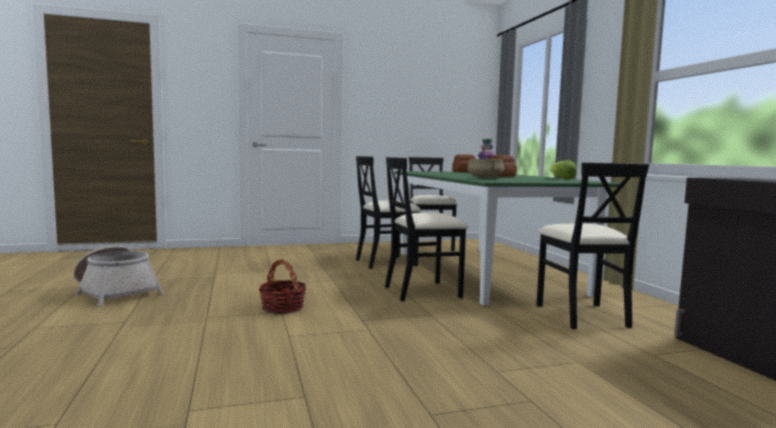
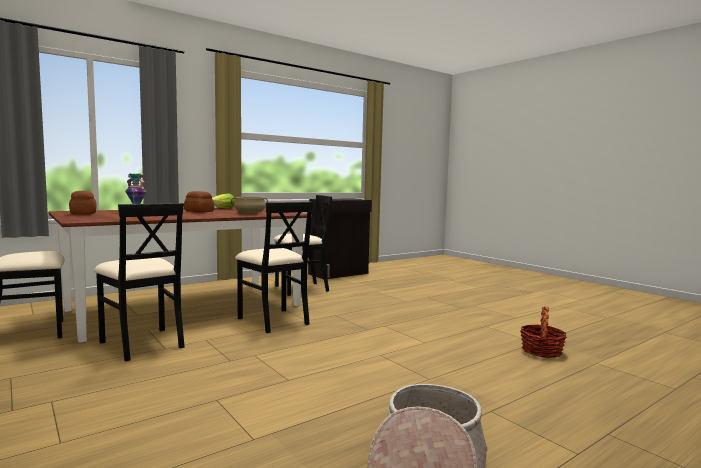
camera: 110 degrees left, 0 degrees up
basket [259,259,307,314] -> basket moved to [520,306,567,358]
green dining table [395,171,620,306] -> brown dining table [48,208,312,343]

